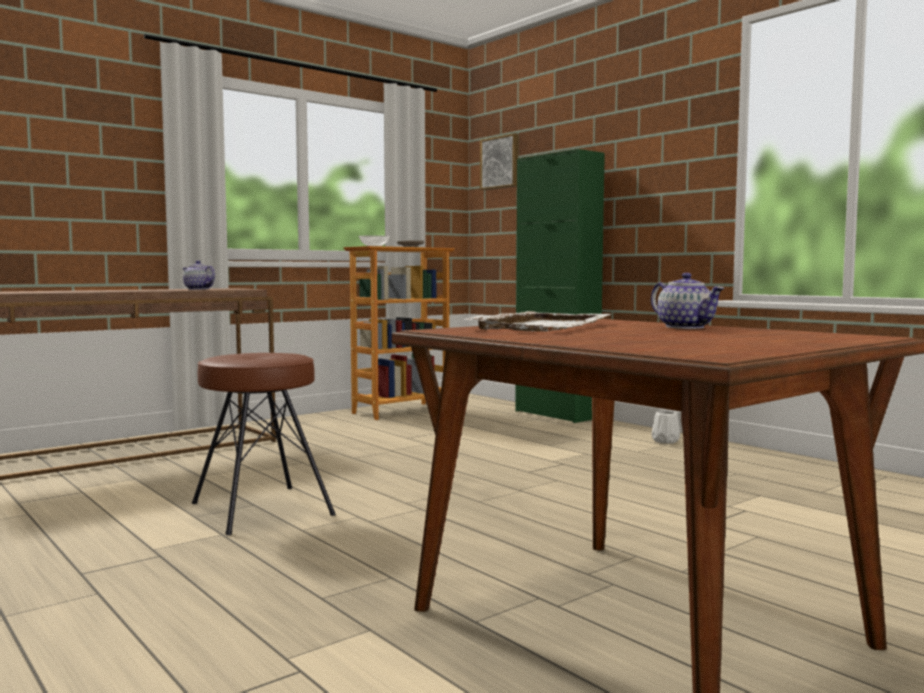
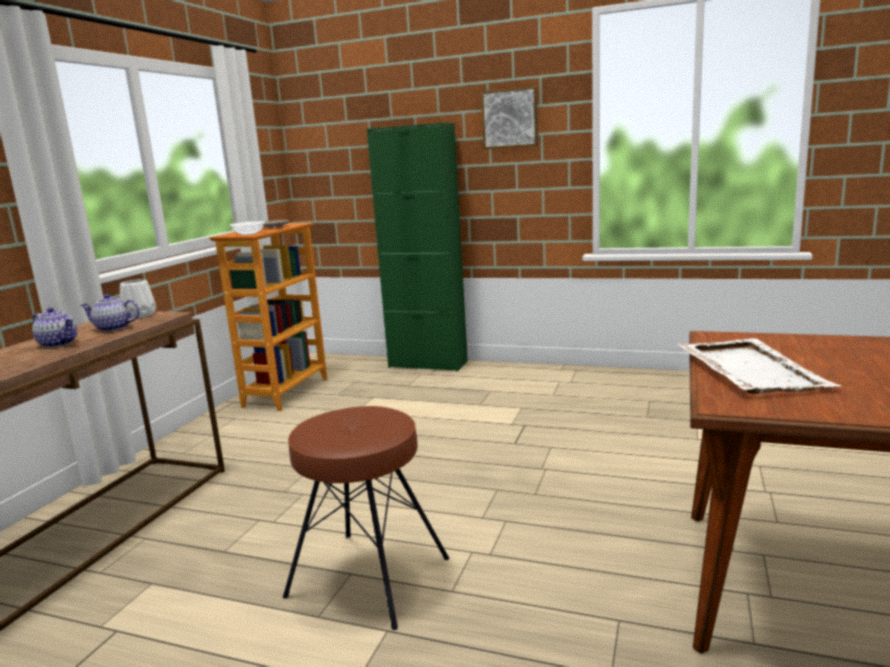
camera: 30 degrees left, 10 degrees up
picture [480,134,518,190] -> picture moved to [481,86,538,149]
teapot [651,273,724,329] -> teapot moved to [32,307,78,348]
white vase [652,411,680,444] -> white vase moved to [120,279,156,319]

